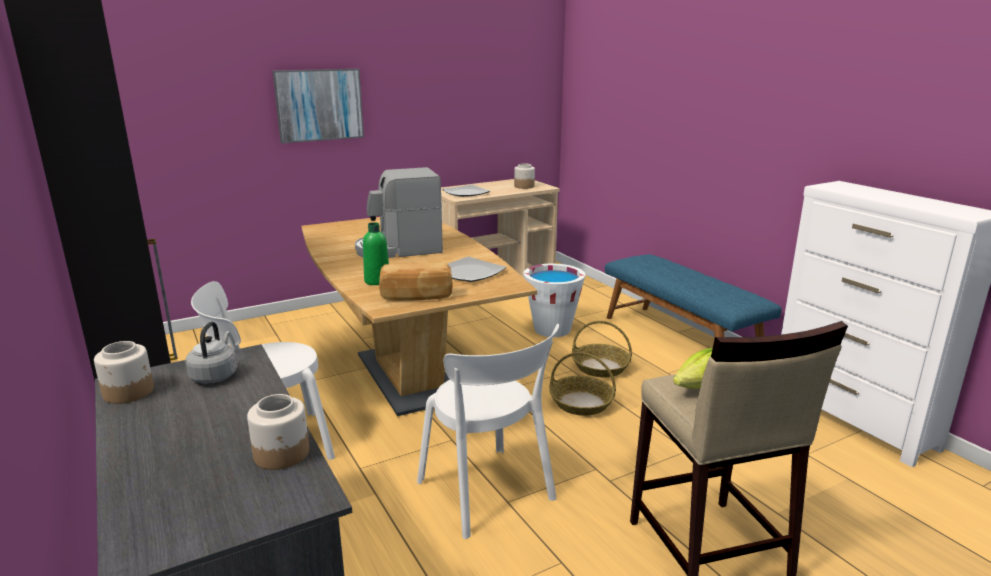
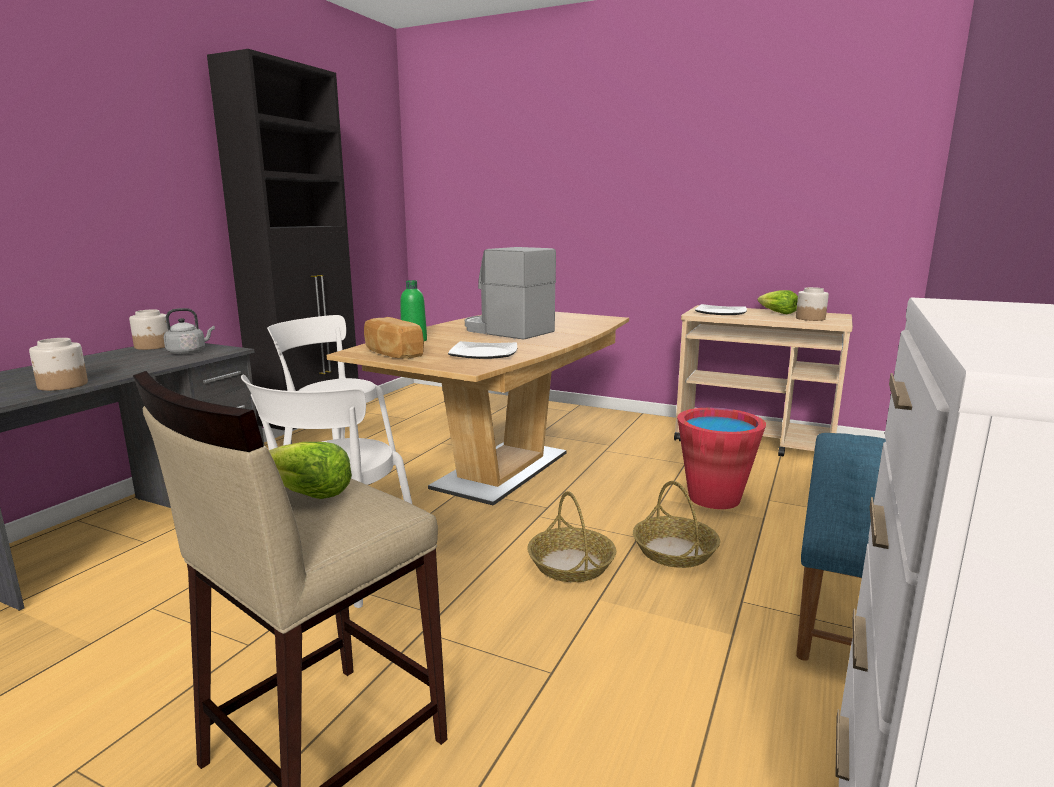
camera: 55 degrees right, 5 degrees down
picture [273,69,364,143] -> none
white bucket [523,264,585,337] -> red bucket [677,408,766,509]
none -> lettuce [758,290,798,314]

